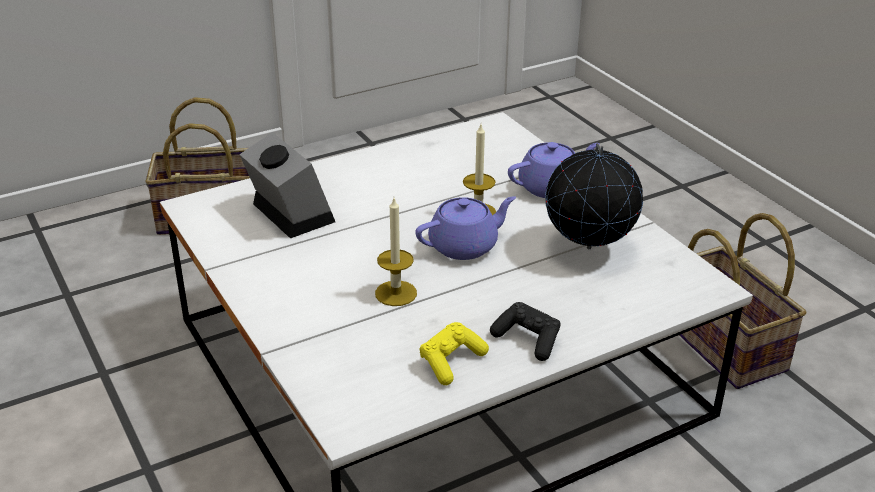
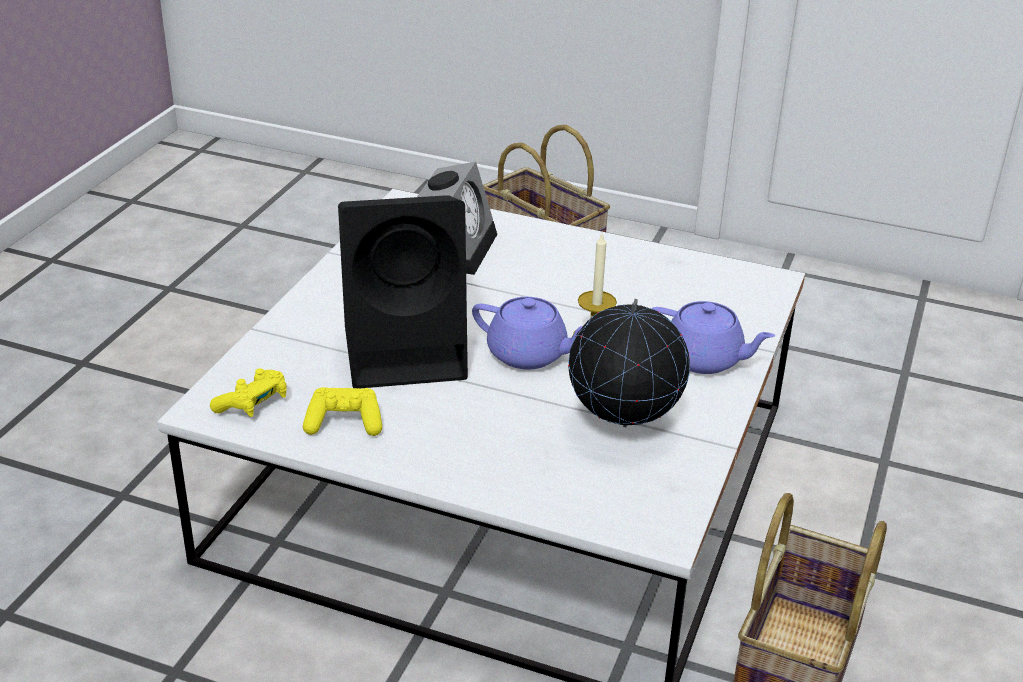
camera: 50 degrees right, 0 degrees up
candle [375,198,417,306] -> black speaker [338,195,468,389]
black game controller [490,302,561,361] -> none
none -> yellow game controller [210,368,287,417]

